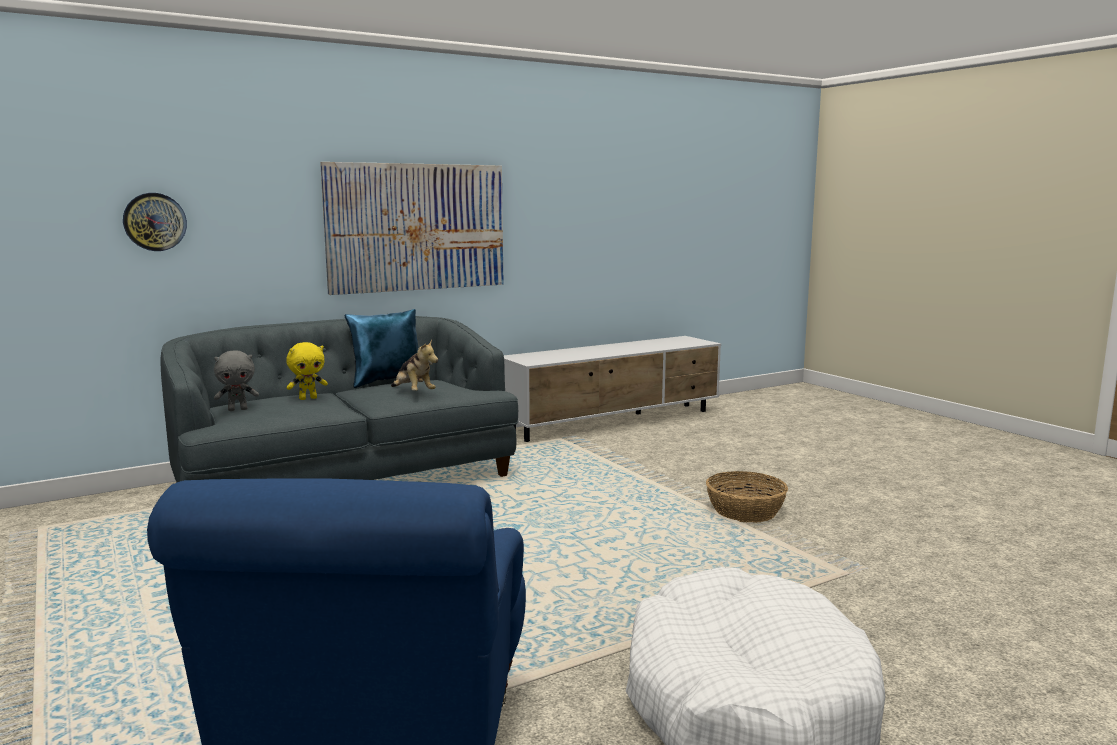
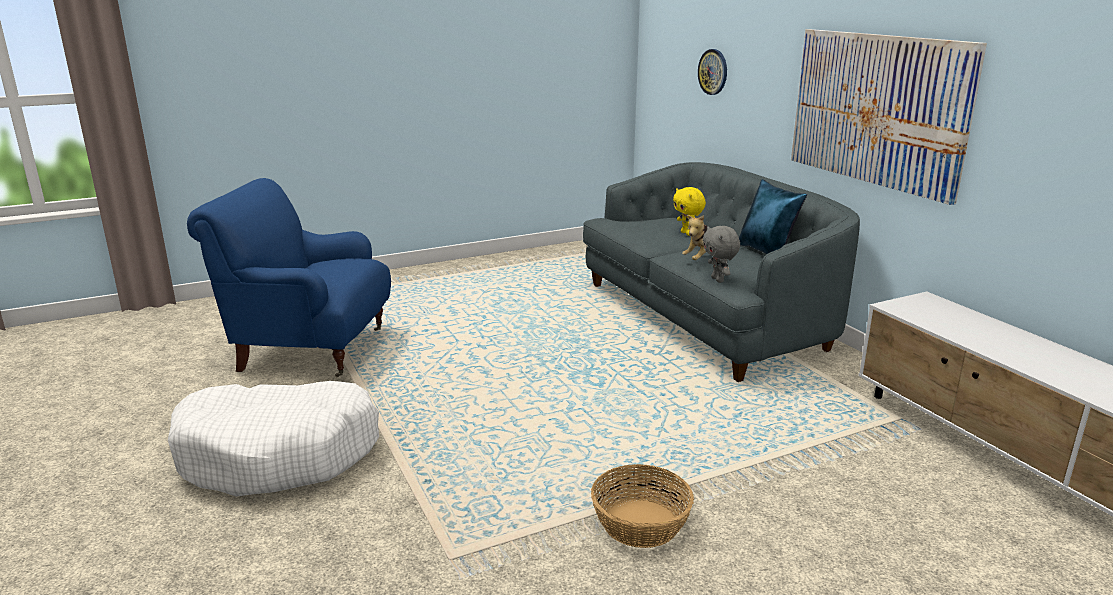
camera: 95 degrees right, 10 degrees up
grey plush toy [214,351,259,411] -> grey plush toy moved to [703,226,740,283]

